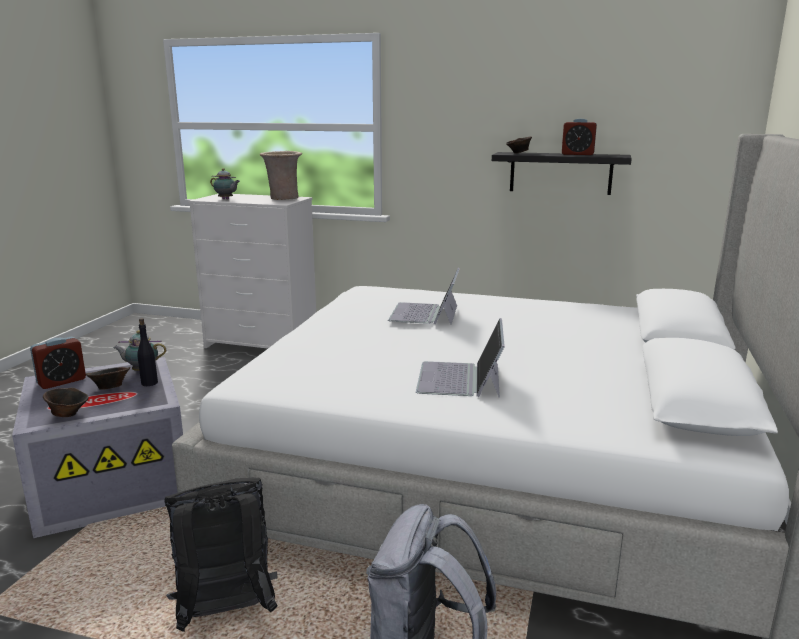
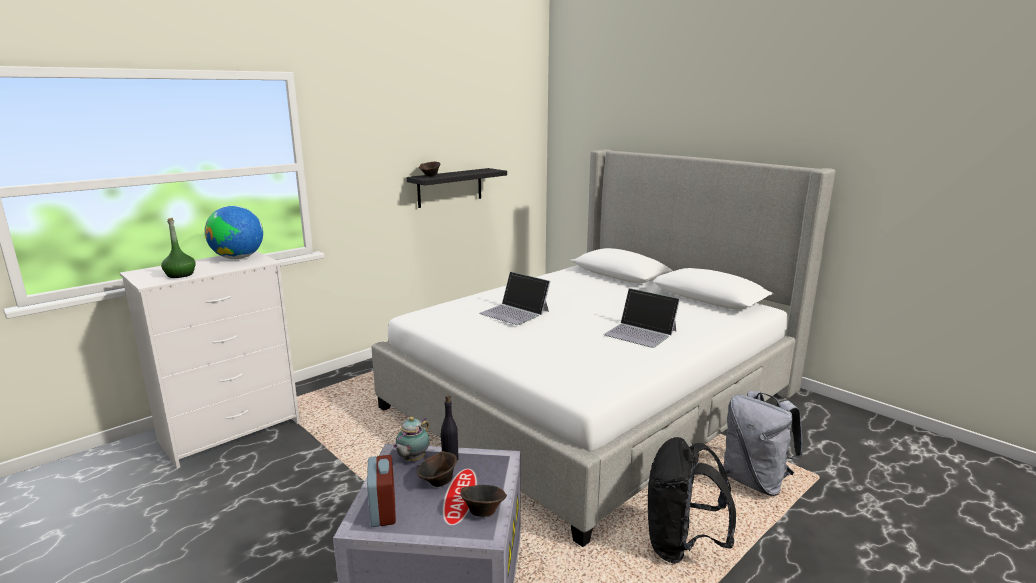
camera: 60 degrees left, 0 degrees up
teapot [210,168,240,200] -> green bottle [161,218,196,278]
beige vase [260,151,302,200] -> globe [205,206,263,259]
alarm clock [562,119,597,155] -> none

